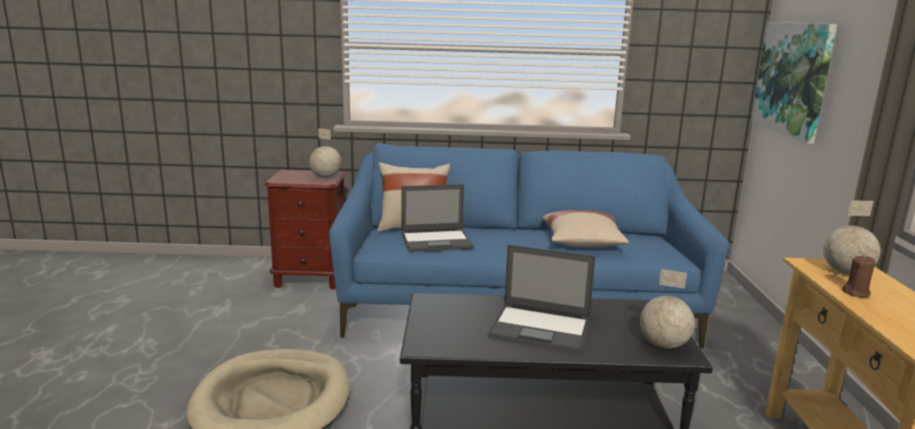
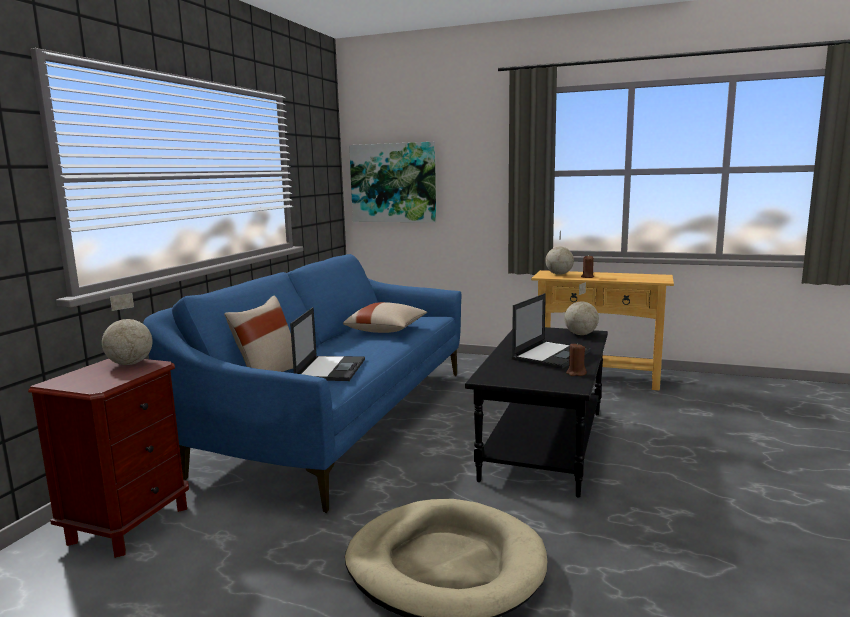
camera: 70 degrees left, 5 degrees down
none -> brown candle [566,343,587,376]

